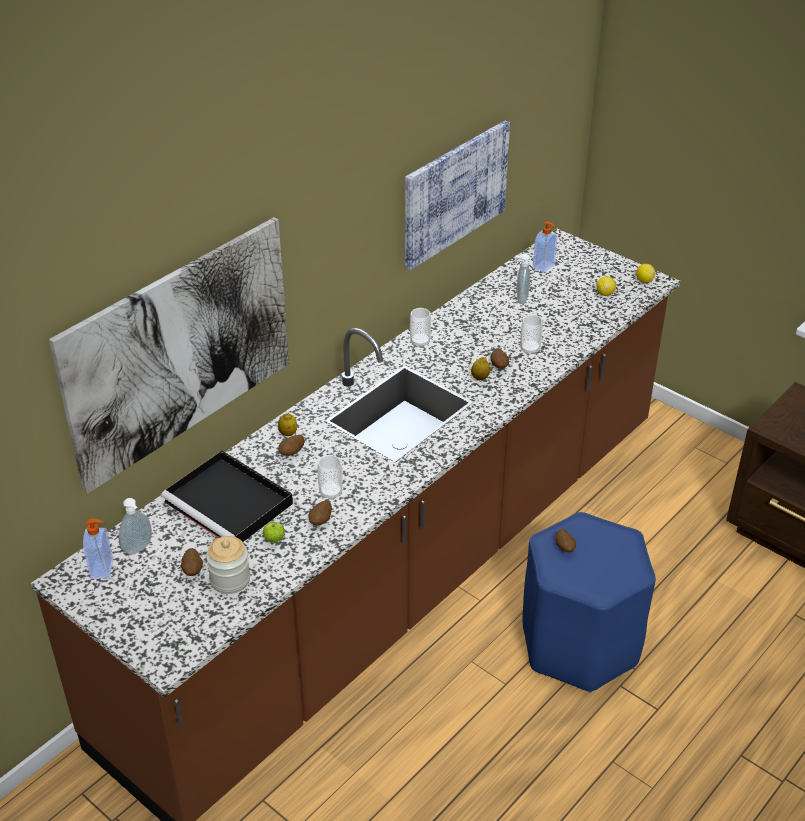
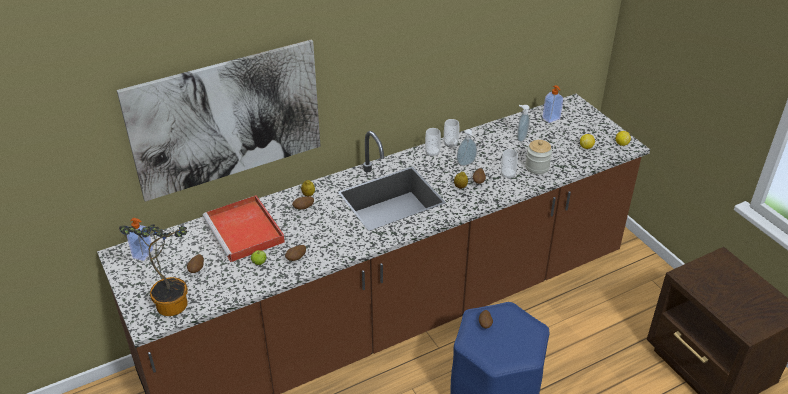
camera: 20 degrees right, 0 degrees up
soap dispenser [119,498,152,555] -> soap dispenser moved to [457,129,477,166]
black tray [161,451,293,542] -> red tray [203,195,285,262]
jar [206,536,250,594] -> jar moved to [525,140,552,174]
cup [318,455,343,500] -> cup moved to [444,119,459,148]
picture [405,121,510,270] -> none
none -> potted plant [119,224,188,316]

